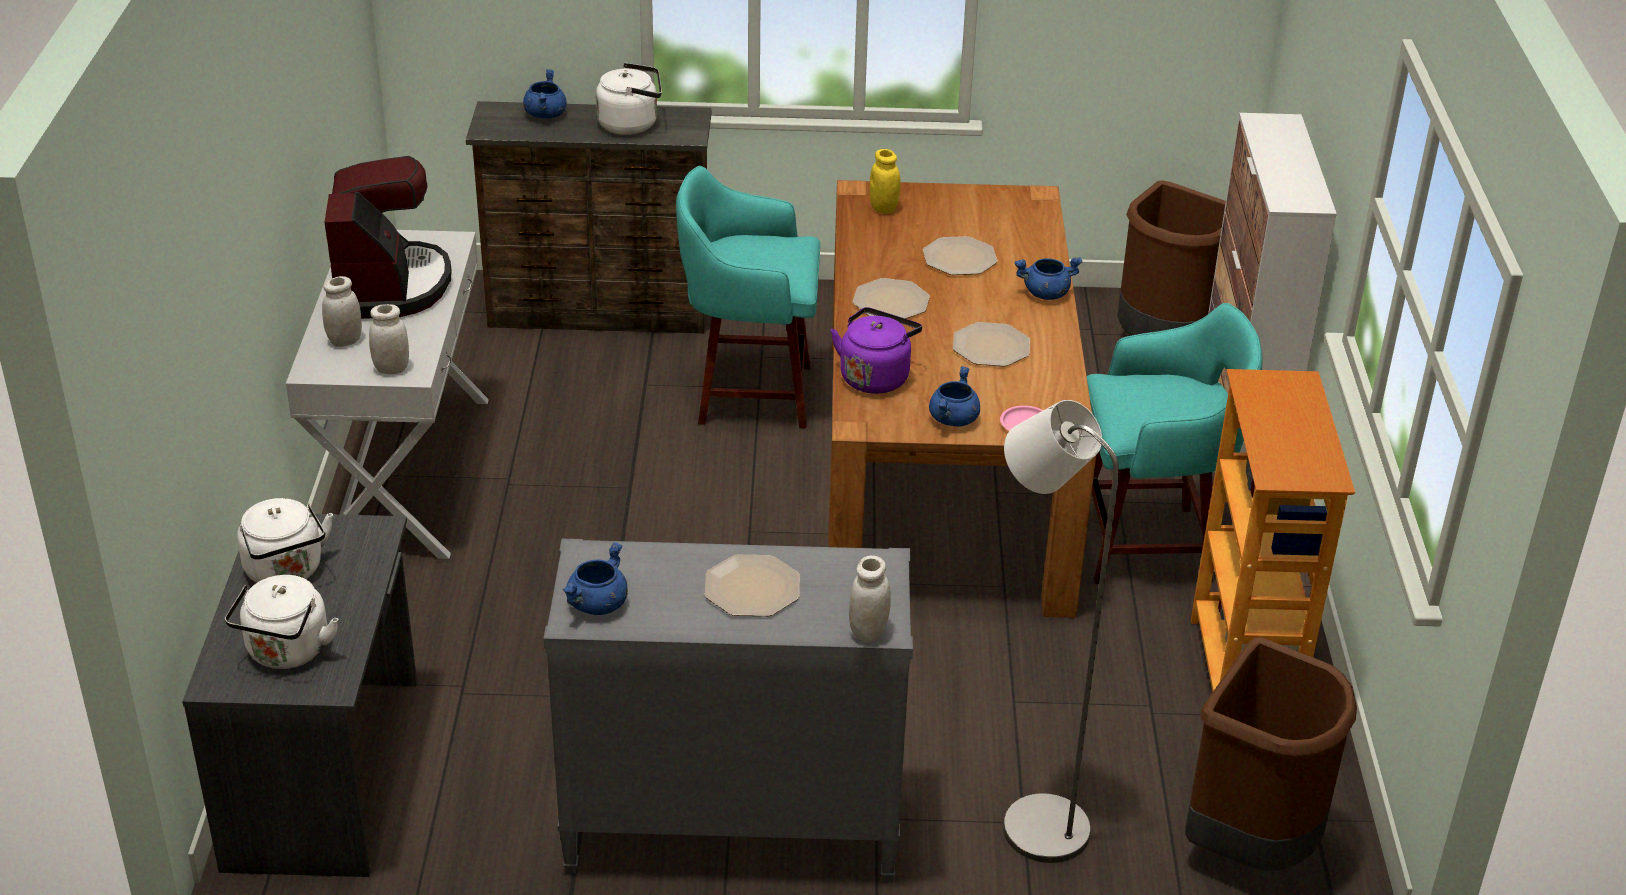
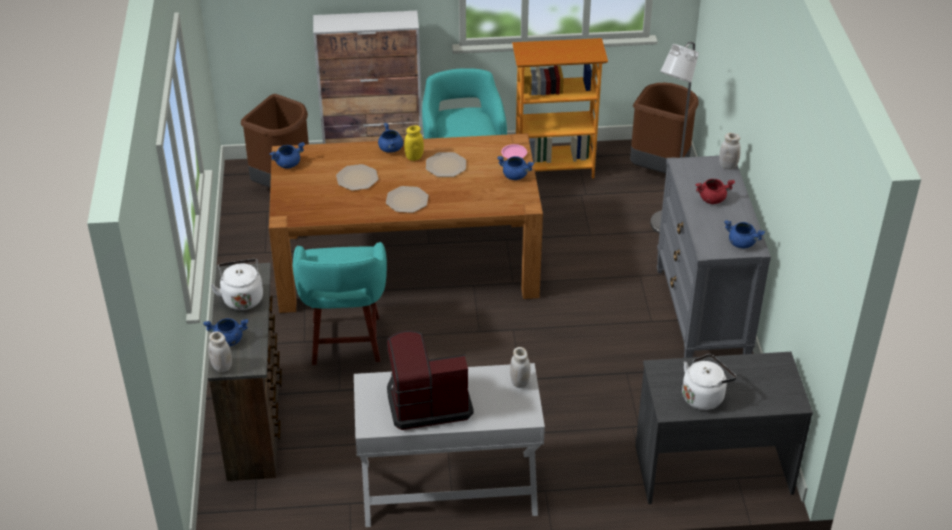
camera: 95 degrees left, 5 degrees up
white kettle [225,575,338,669] -> none
white jar [322,276,362,347] -> white jar moved to [208,331,232,372]
plate [705,555,800,616] -> red cooking pot [695,179,735,204]
purple kettle [831,307,922,394] -> none
yellow jar [869,149,900,214] -> yellow jar moved to [404,125,424,161]
none -> blue cooking pot [269,142,305,169]

